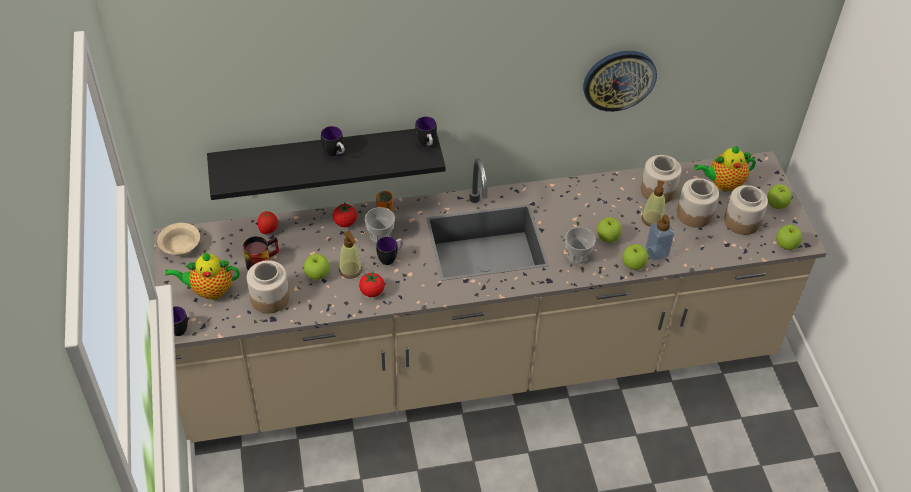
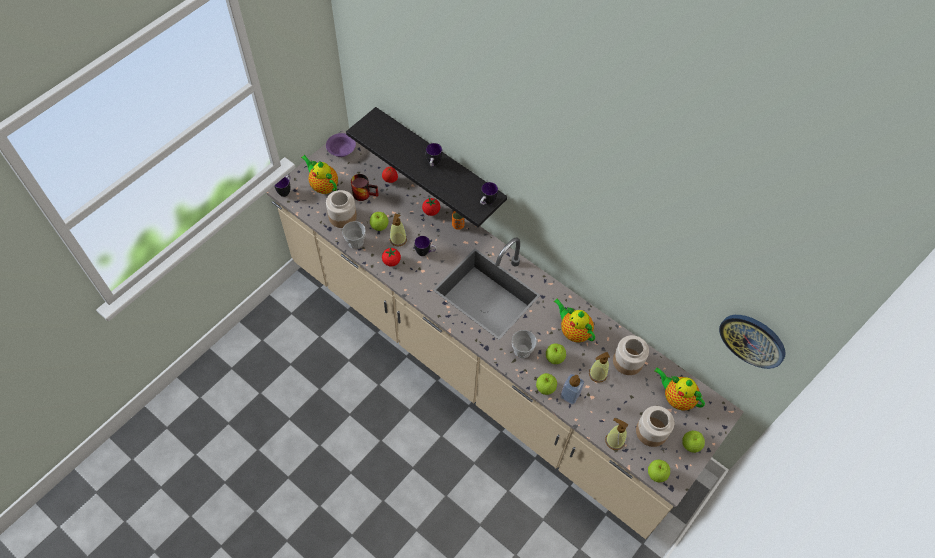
camera: 50 degrees right, 10 degrees up
beige bowl [157,223,200,256] -> purple bowl [326,133,356,157]
cup [365,207,395,243] -> cup moved to [342,221,366,249]
wall clock [583,51,657,112] -> wall clock moved to [719,315,786,369]
jar [677,178,719,228] -> none
none -> teapot [554,299,595,343]
none -> soap dispenser [605,418,628,450]

